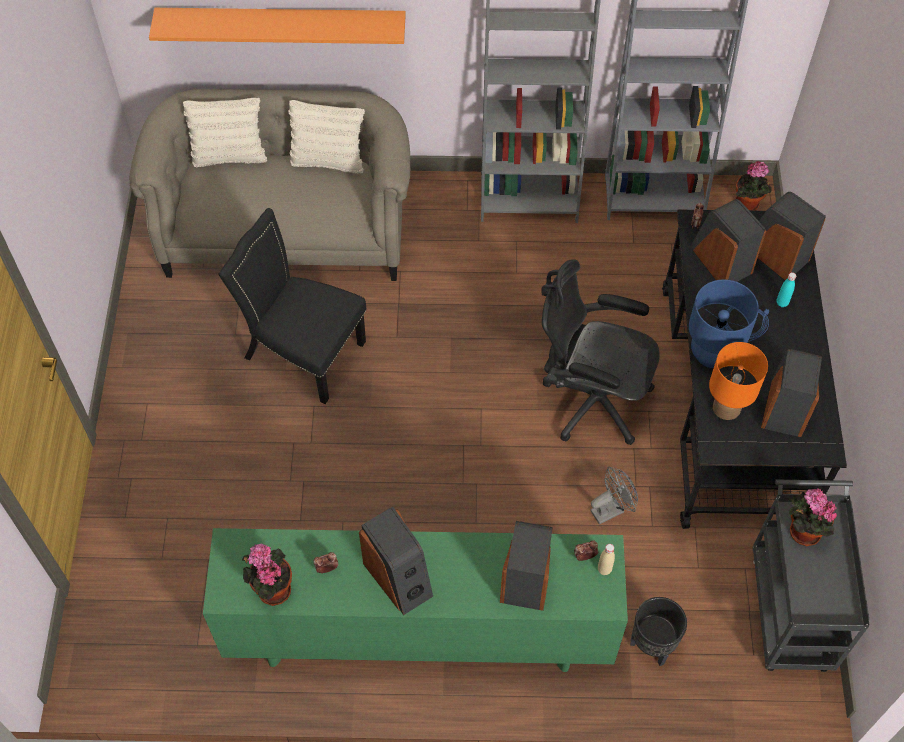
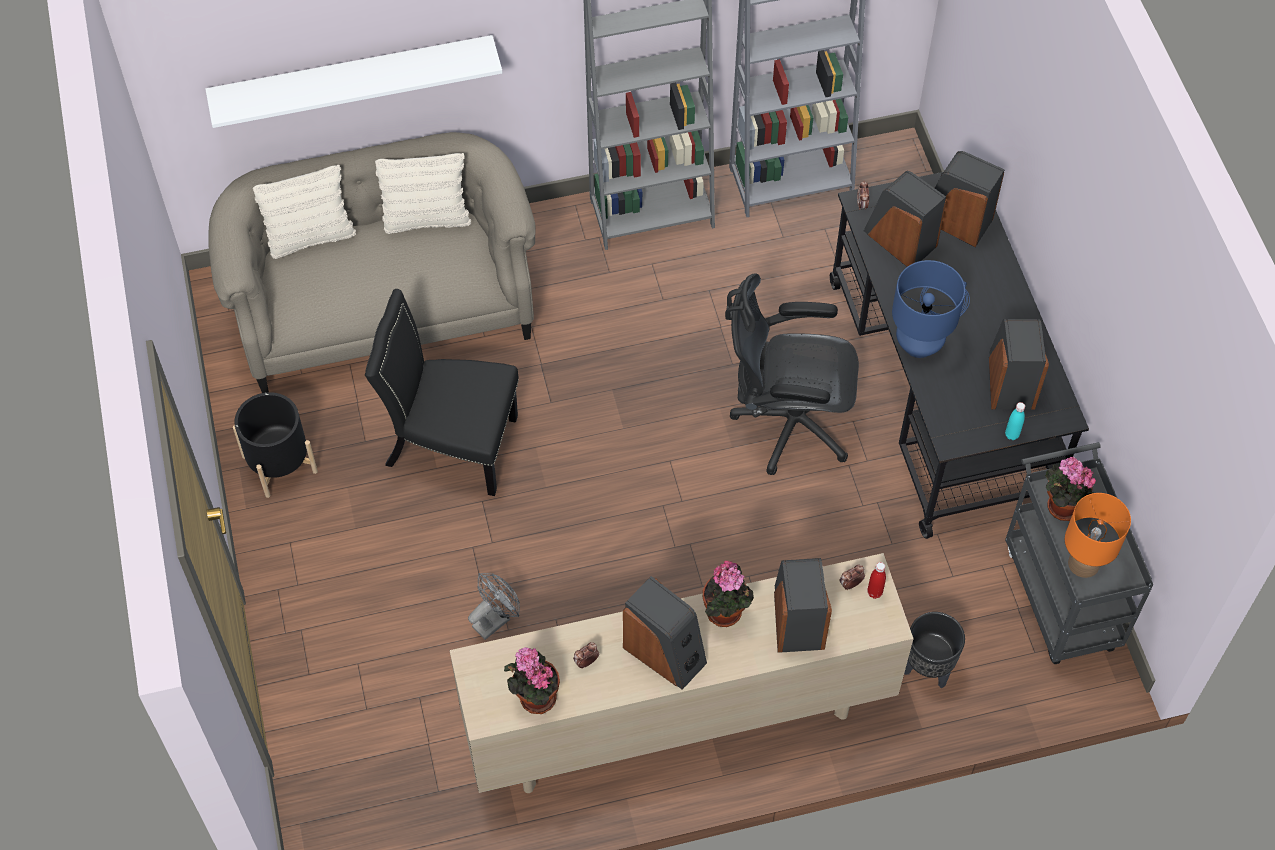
camera: 15 degrees left, 0 degrees up
orange shelf [149,8,406,44] -> white shelf [205,35,502,128]
green cabinet [203,528,628,672] -> beige cabinet [449,553,914,793]
grey fan [590,466,638,524] -> grey fan moved to [468,573,520,640]
beige bottle [598,544,615,575] -> red bottle [867,562,886,599]
orange table lamp [709,342,768,420] -> orange table lamp moved to [1065,493,1131,578]
potted plant [736,161,772,211] -> potted plant moved to [703,561,754,627]
turquoise bottle [776,272,796,307] -> turquoise bottle moved to [1005,402,1025,440]
none -> black planter [233,392,318,498]

